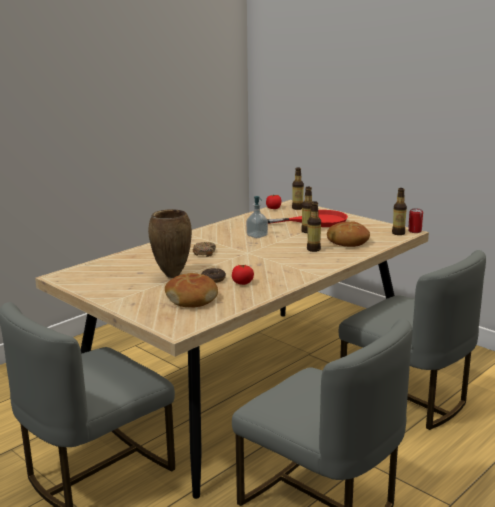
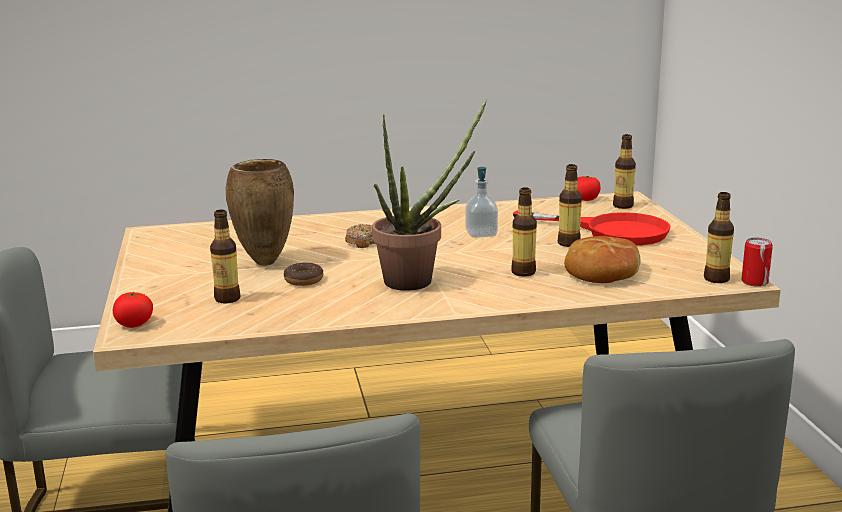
camera: 35 degrees right, 0 degrees up
bread [165,273,218,308] -> bottle [210,210,240,304]
tomato [232,265,254,285] -> tomato moved to [113,291,153,328]
none -> potted plant [372,99,487,291]

